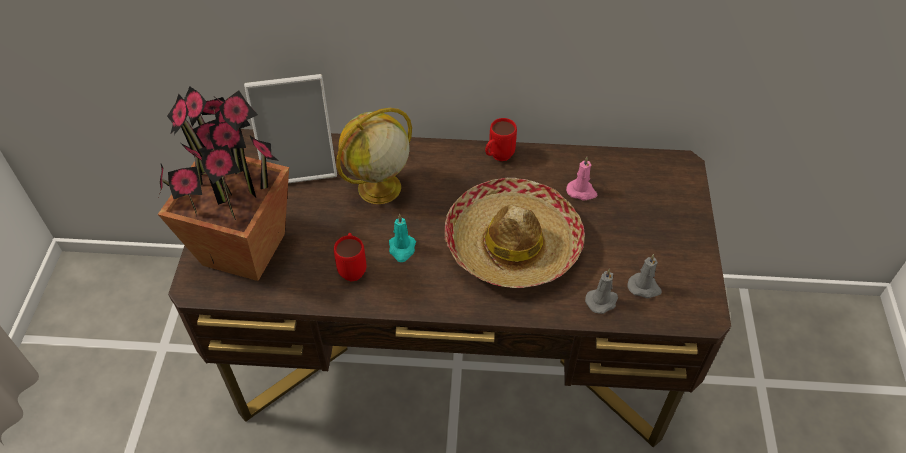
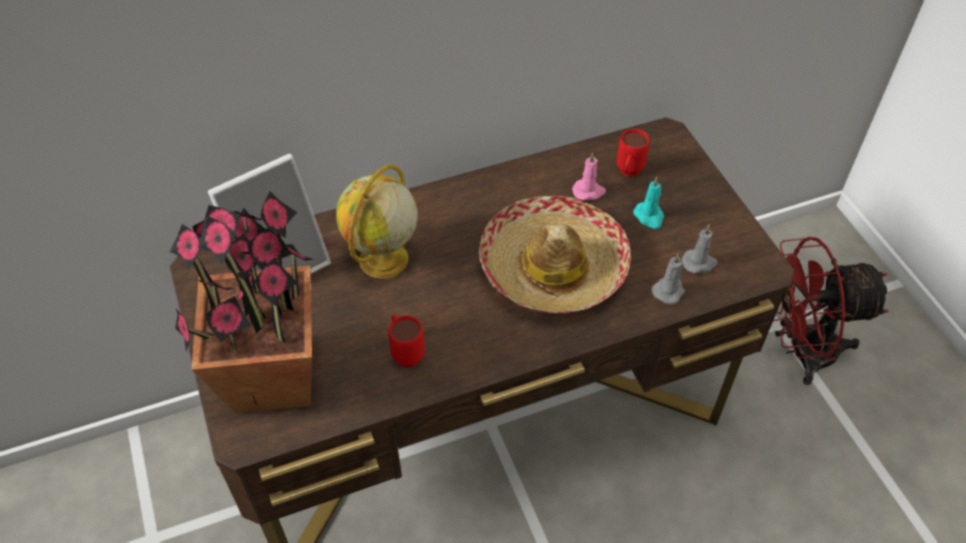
camera: 25 degrees left, 0 degrees up
turquoise candle [389,214,416,262] -> turquoise candle moved to [633,177,664,229]
red mug [485,118,517,161] -> red mug moved to [617,129,650,176]
none -> red fan [773,237,889,385]

